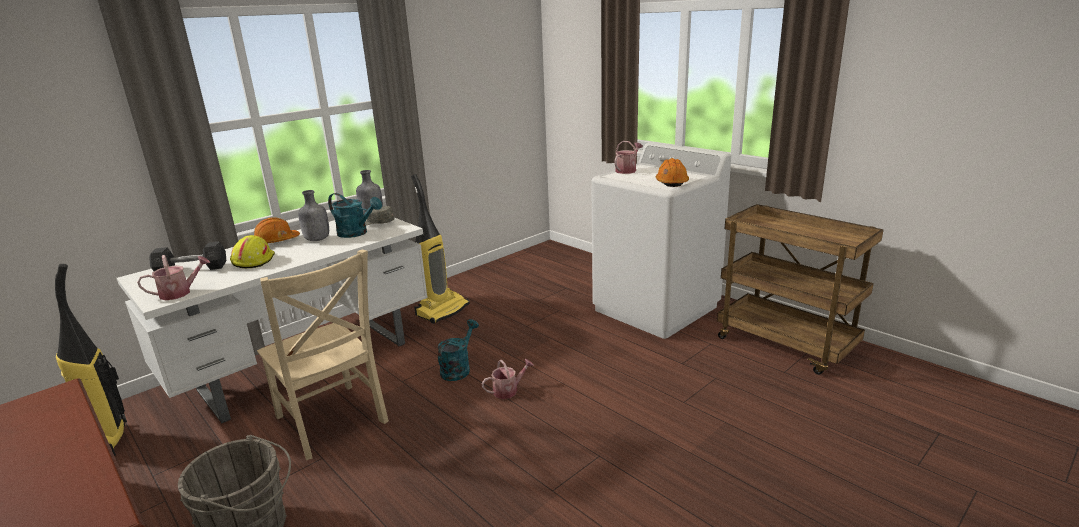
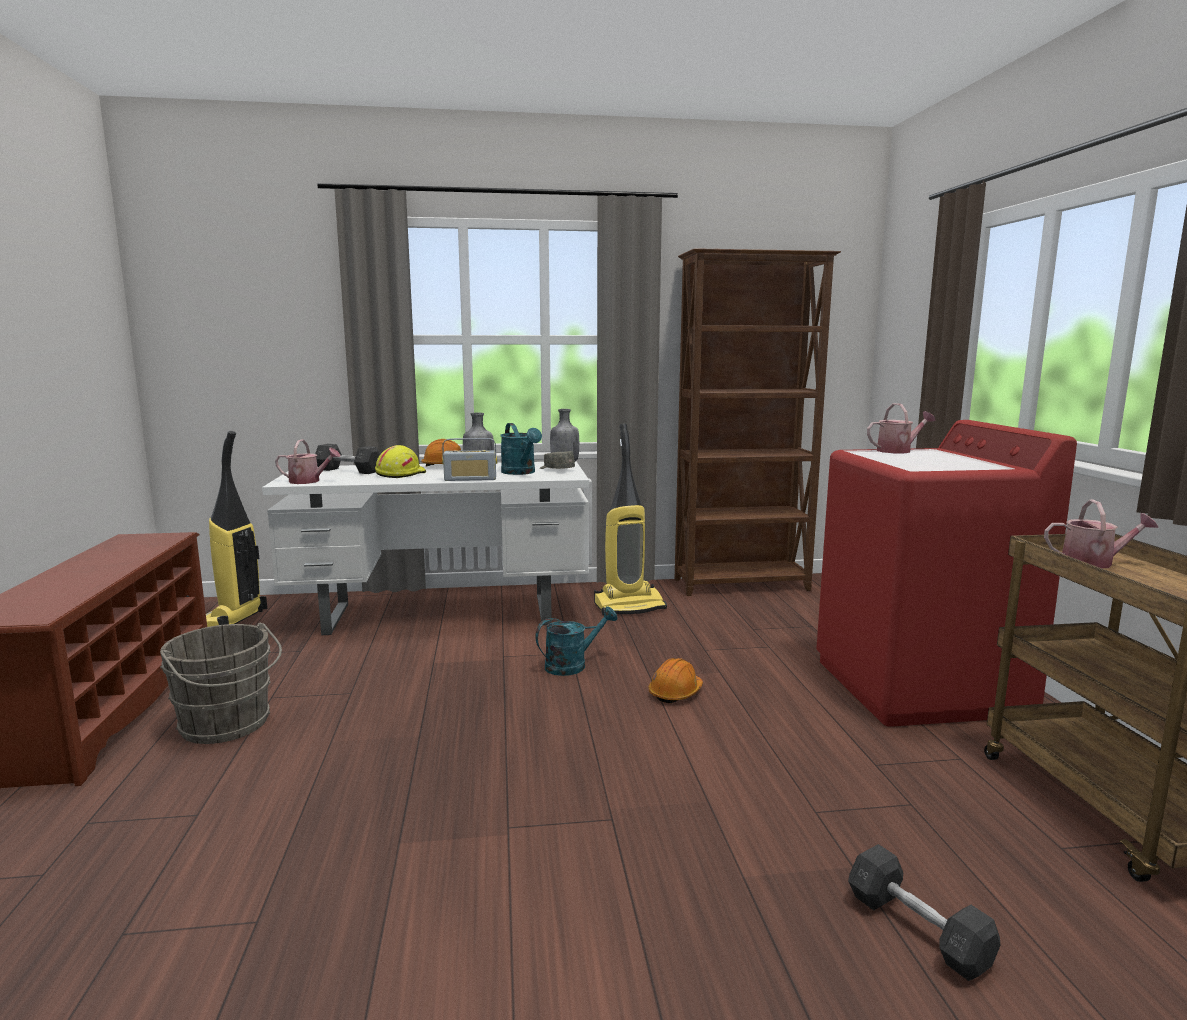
camera: 35 degrees right, 10 degrees down
beige chair [257,249,389,460] -> none
watering can [482,359,534,399] -> watering can moved to [1044,499,1158,568]
white washing machine [591,142,731,339] -> red washing machine [816,420,1077,727]
orange hard hat [656,158,689,187] -> orange hard hat moved to [649,658,703,703]
none -> radio [442,438,497,481]
none -> brown bookcase [675,248,841,596]
none -> grey dumbbell [848,844,1001,981]

